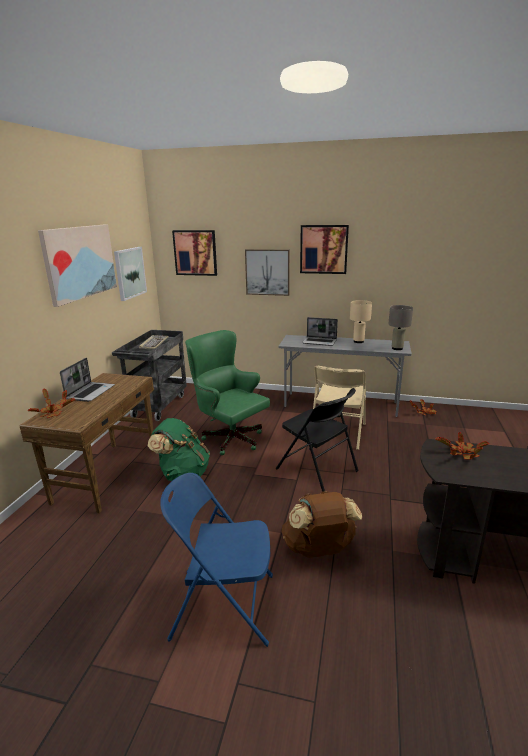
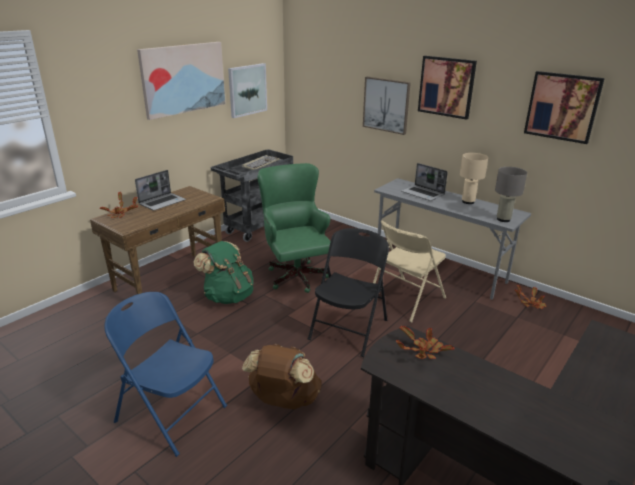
camera: 25 degrees right, 5 degrees up
picture [172,230,217,276] -> picture moved to [524,71,605,144]
black chair [276,388,359,492] -> black chair turned 135 degrees counterclockwise [308,228,389,357]

